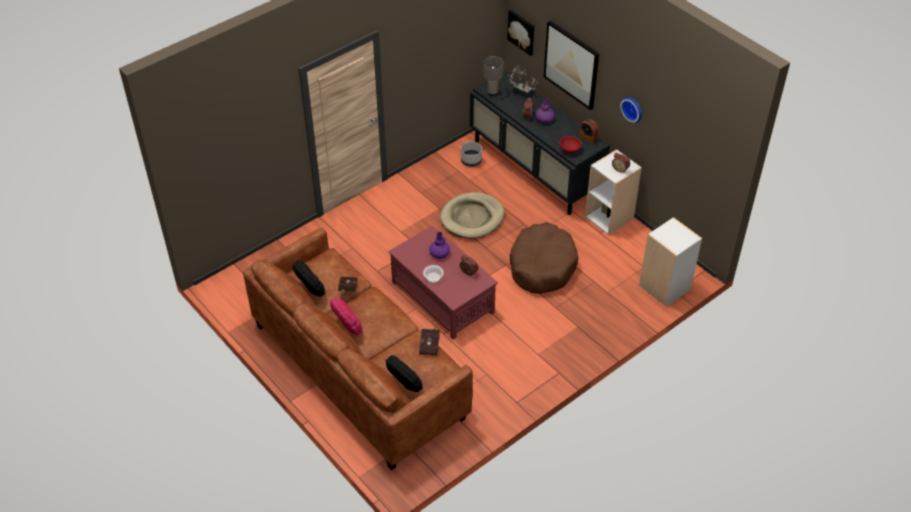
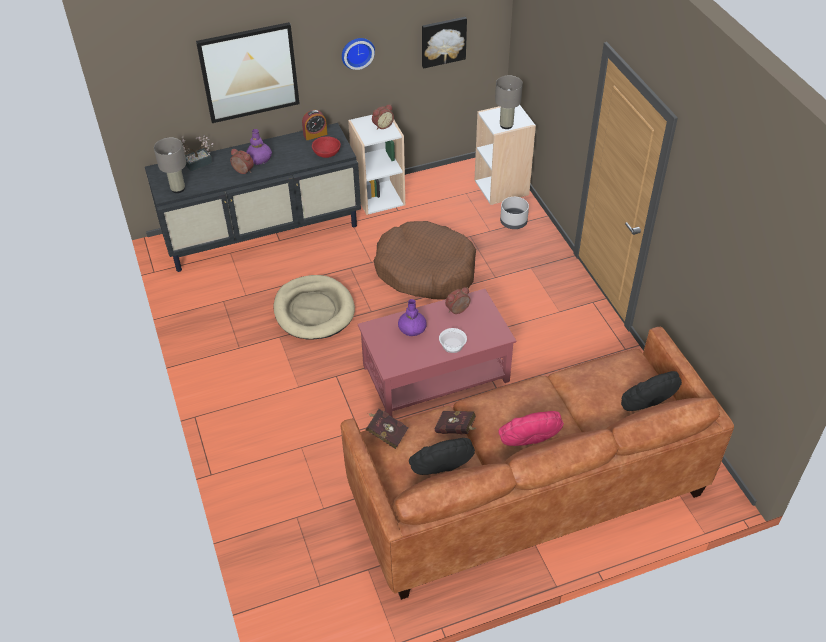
camera: 70 degrees left, 0 degrees up
red book [419,326,440,355] -> red book moved to [366,409,408,449]
grey planter [461,142,482,167] -> grey planter moved to [500,197,529,229]
picture [507,9,535,56] -> picture moved to [422,17,467,68]
none -> grey table lamp [495,75,523,129]

